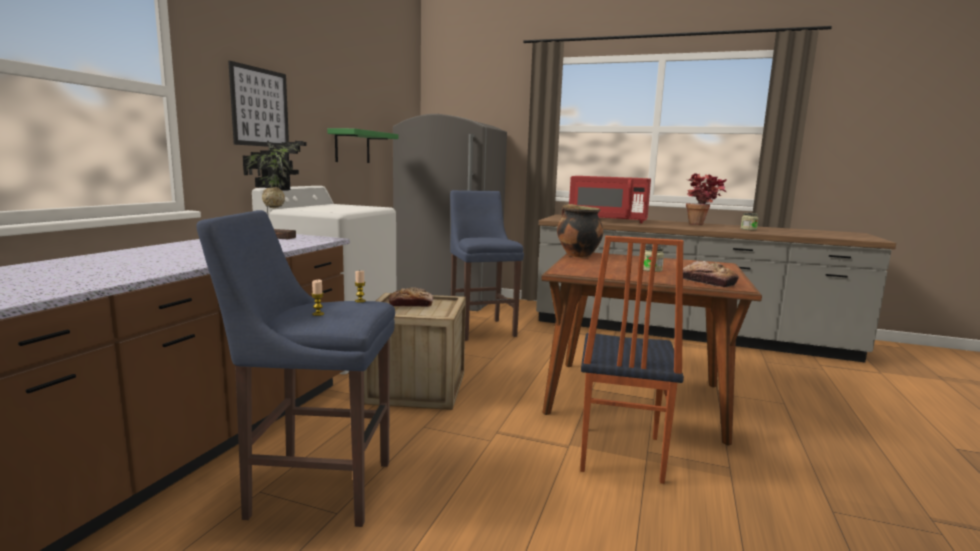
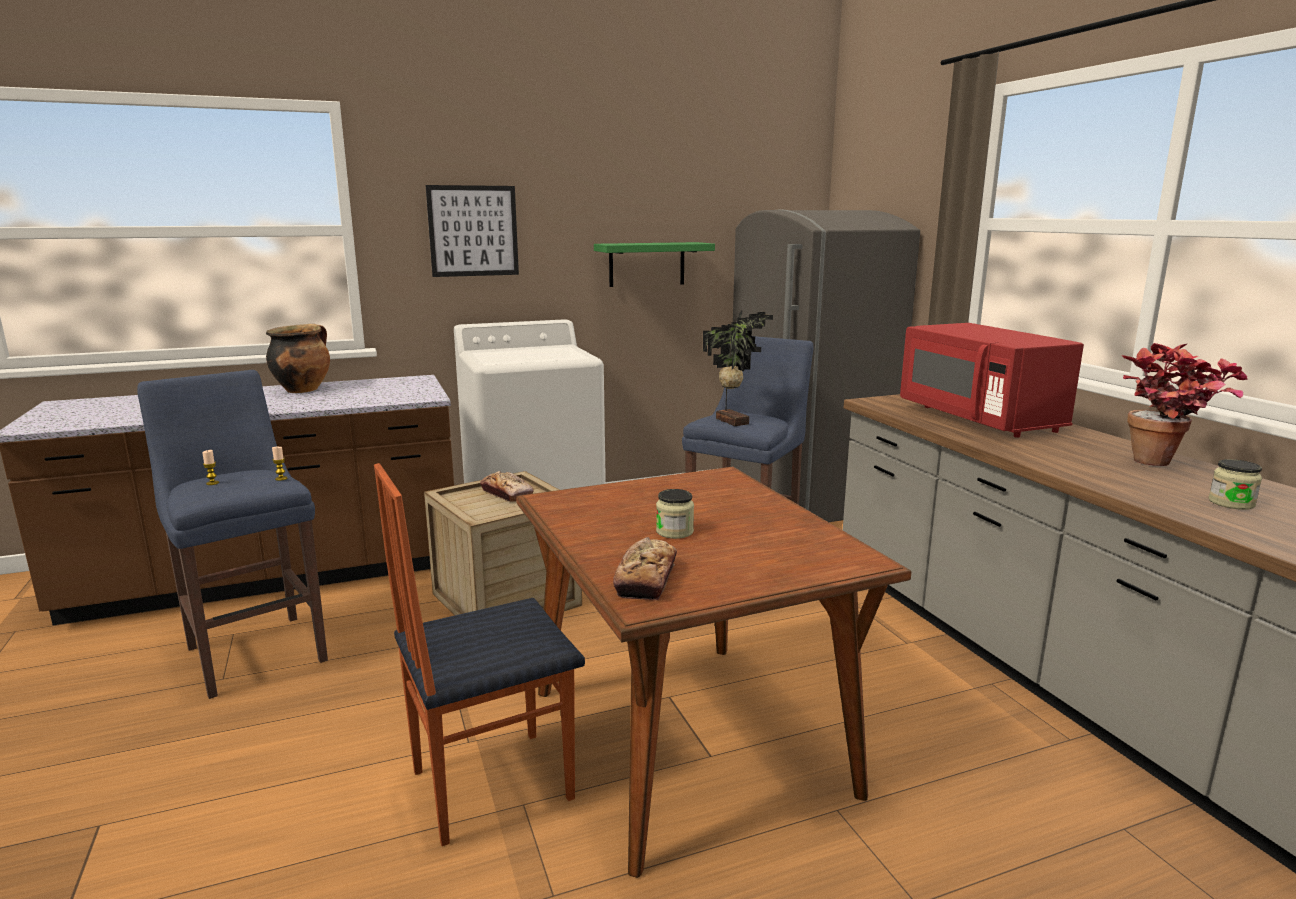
camera: 50 degrees right, 5 degrees up
potted plant [243,141,307,239] -> potted plant moved to [703,310,773,426]
cooking pot [557,204,603,258] -> cooking pot moved to [266,324,330,393]

